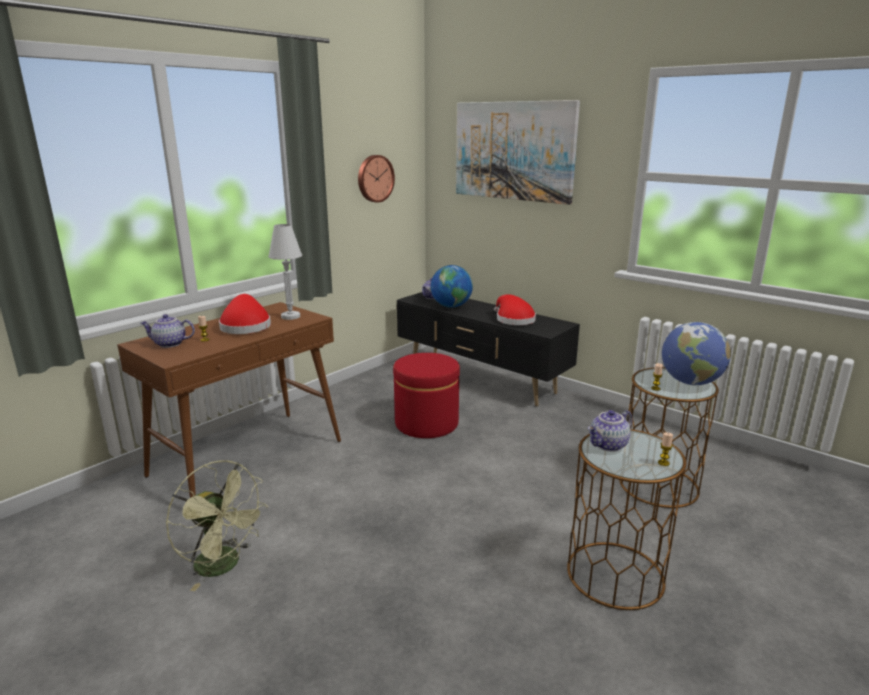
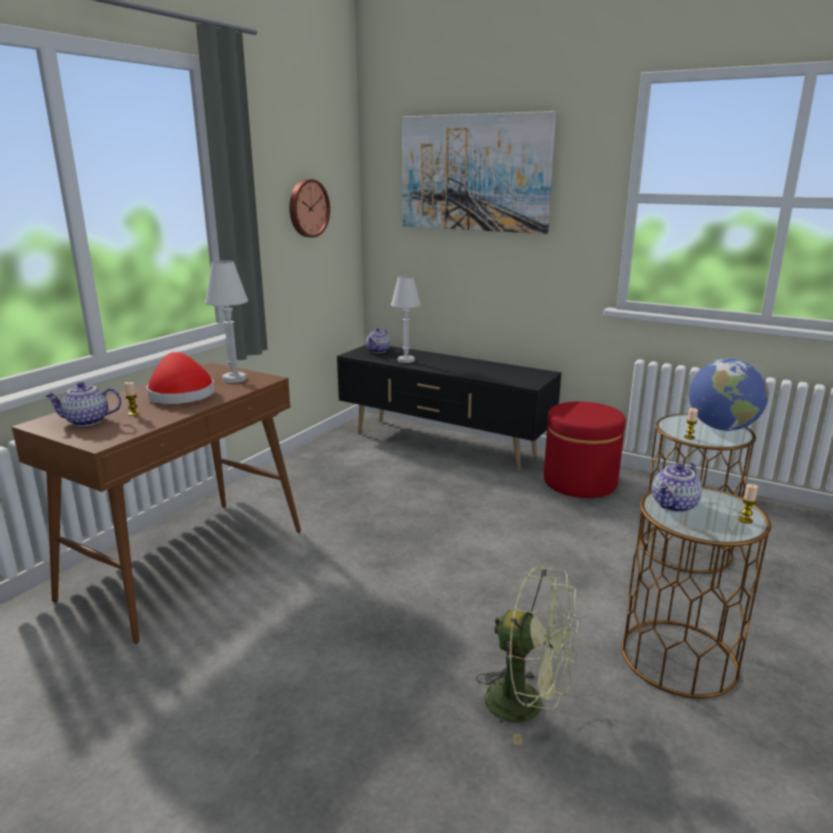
camera: 10 degrees left, 0 degrees up
green fan [166,460,268,591] -> green fan moved to [476,566,579,745]
red ottoman [393,353,460,438] -> red ottoman moved to [544,401,626,498]
globe [431,265,473,308] -> white table lamp [391,276,421,363]
red hat [494,294,536,325] -> none

